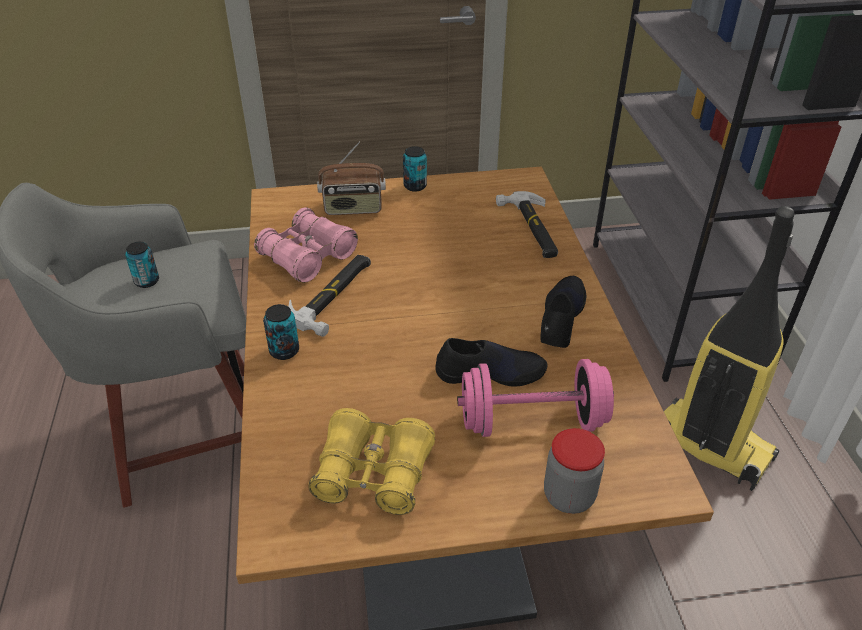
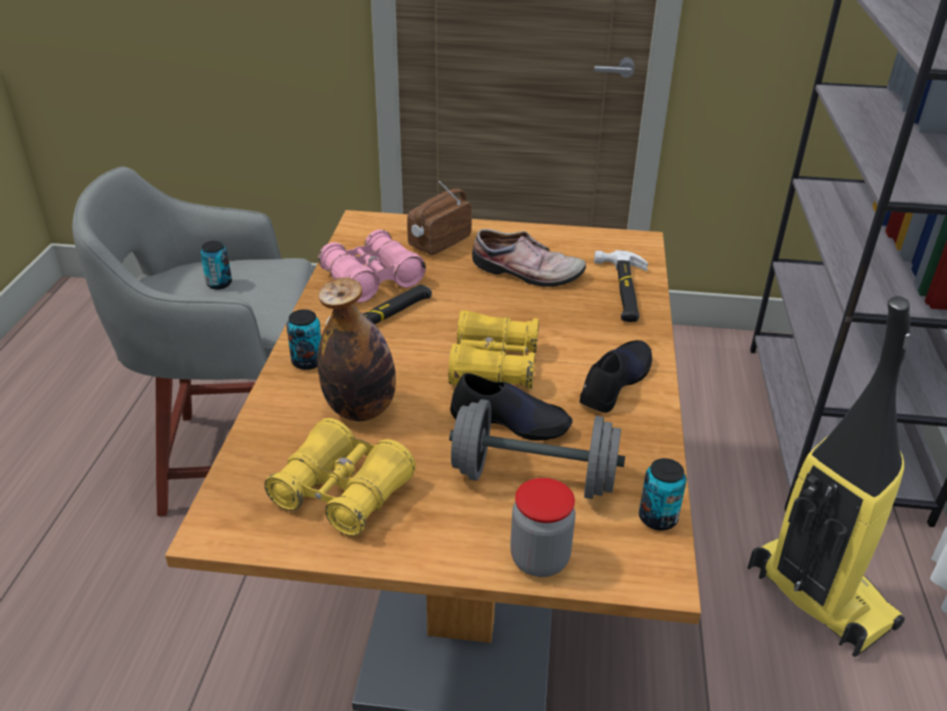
camera: 15 degrees right, 5 degrees down
radio [317,141,386,215] -> radio turned 120 degrees clockwise [407,181,472,255]
can [403,146,427,192] -> can moved to [639,458,687,531]
pink dumbbell [457,359,614,437] -> grey dumbbell [449,399,625,499]
none -> bottle [317,277,396,421]
none -> yellow binoculars [448,310,539,389]
none -> shoe [472,229,586,287]

